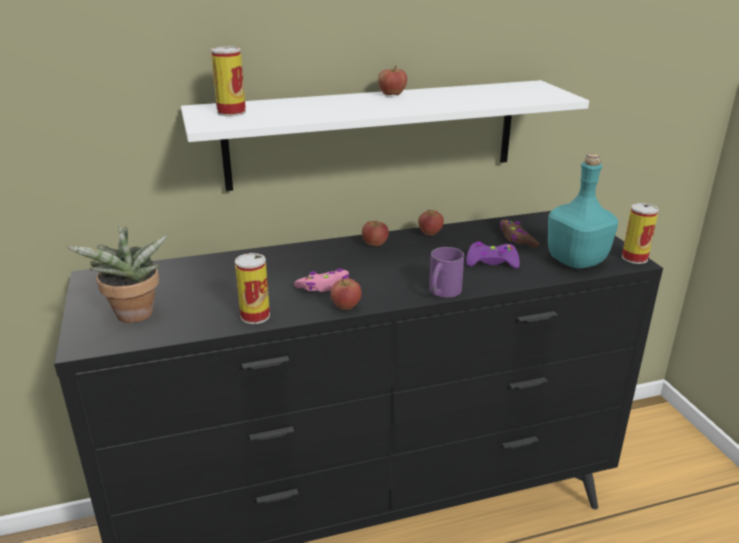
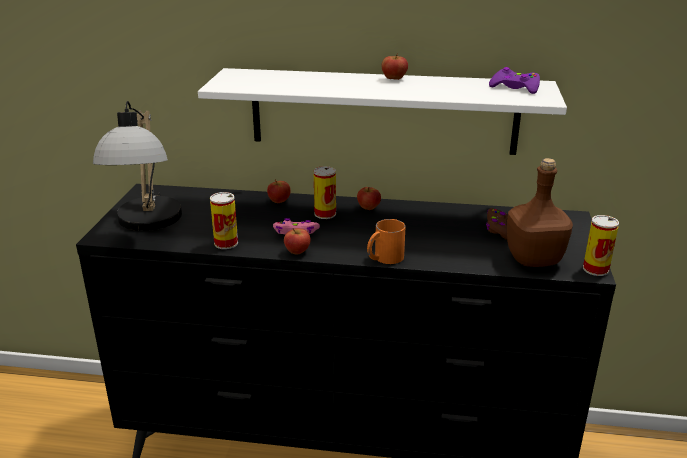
camera: 25 degrees right, 0 degrees up
potted plant [67,225,168,323] -> table lamp [93,101,182,231]
can [211,47,246,116] -> can moved to [314,166,336,219]
apple [418,210,444,236] -> apple moved to [267,179,291,203]
purple mug [429,247,464,297] -> orange mug [367,219,405,264]
purple game controller [466,242,520,269] -> purple game controller moved to [489,67,540,94]
turquoise bottle [548,154,618,269] -> brown bottle [507,158,573,267]

